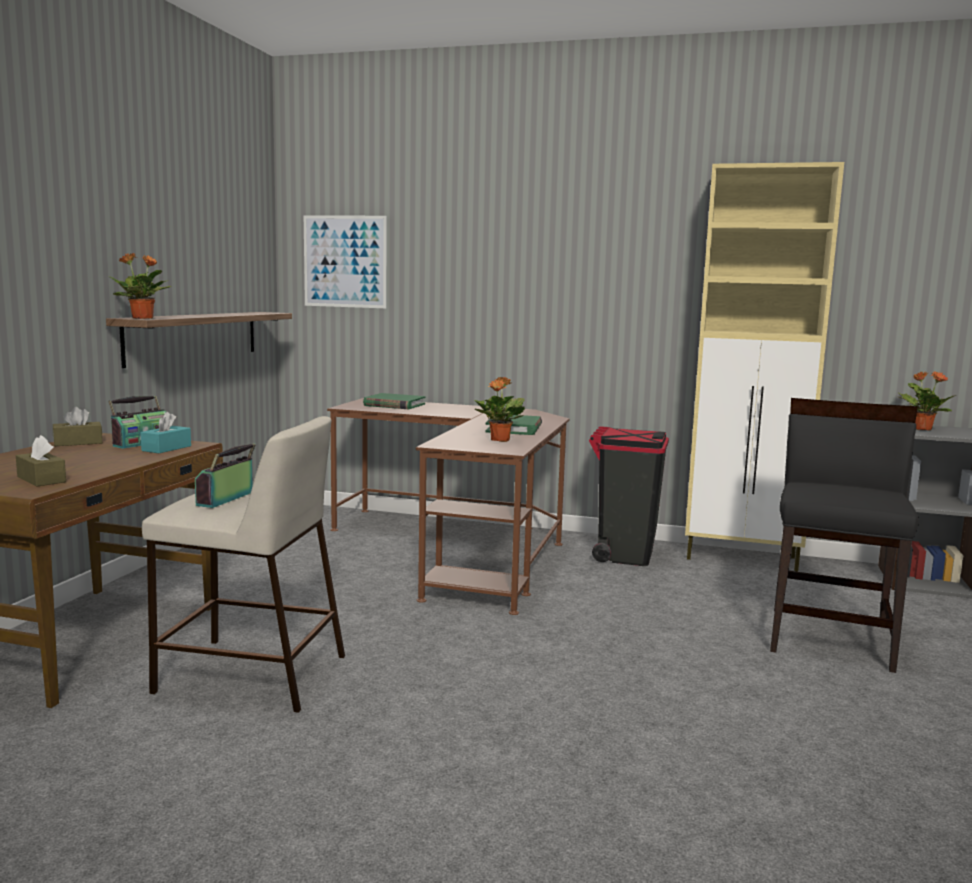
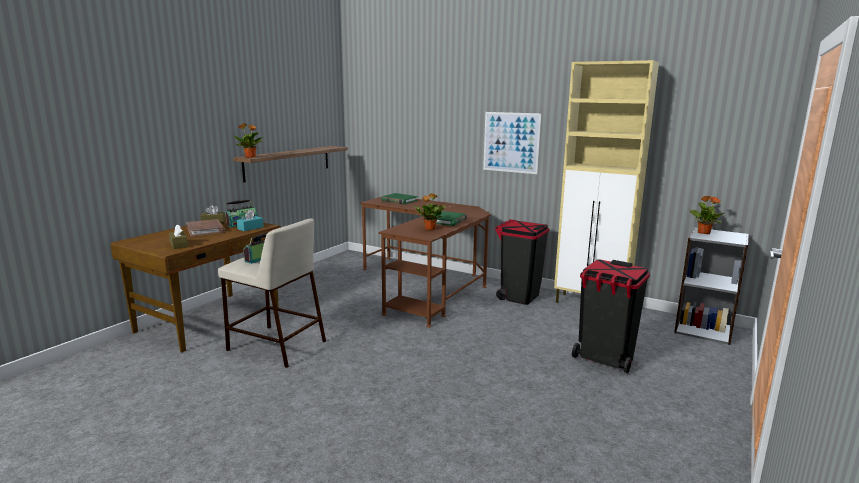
camera: 15 degrees right, 5 degrees up
picture [304,215,387,308] -> picture moved to [483,112,541,174]
black chair [770,398,919,673] -> black trash can [572,259,650,373]
none -> brown book [186,219,225,236]

